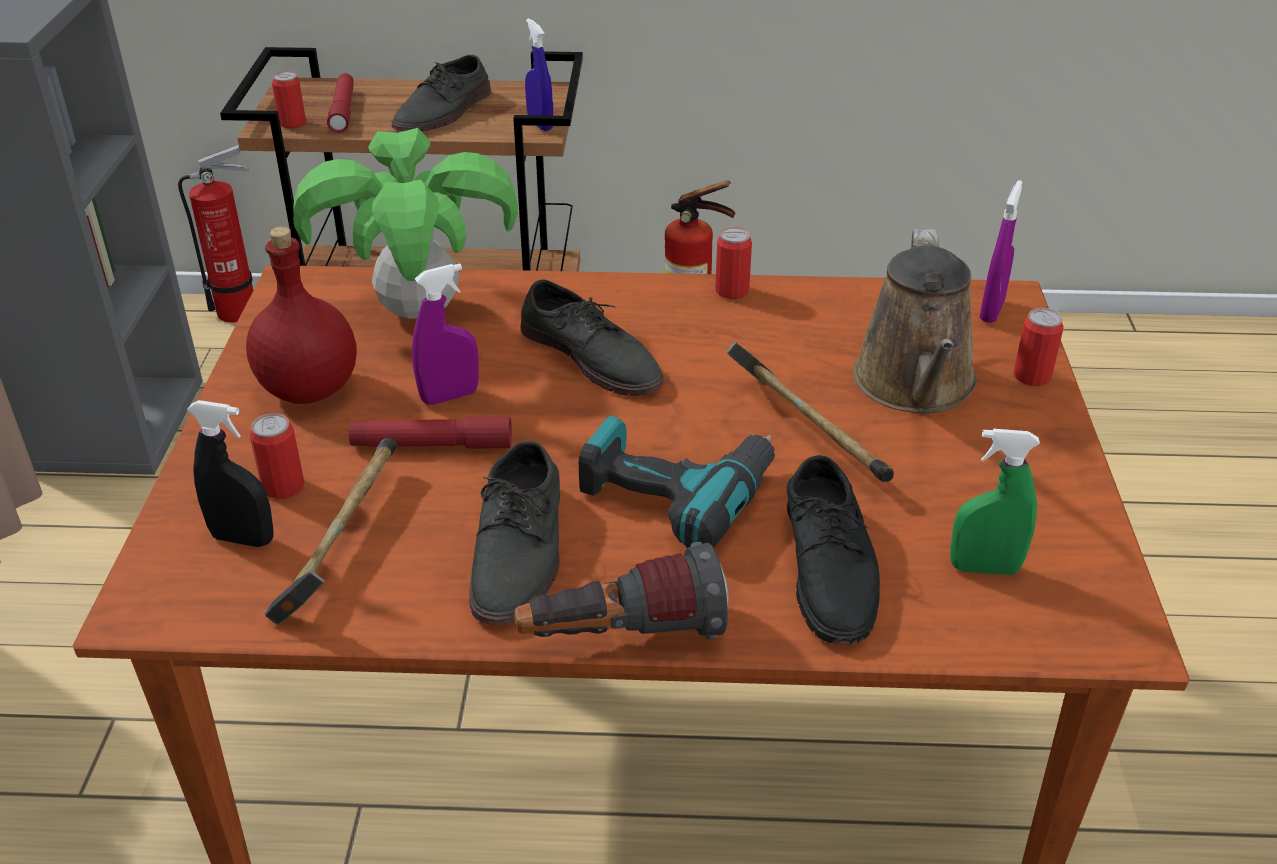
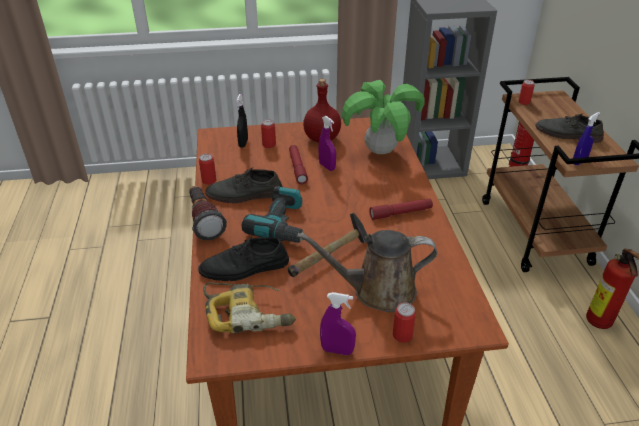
camera: 80 degrees right, 0 degrees up
hammer [264,438,397,625] -> none
red flashlight [327,73,354,133] -> red flashlight moved to [369,198,433,220]
grey shoe [521,279,663,396] -> none
can [715,227,752,299] -> can moved to [199,153,217,185]
green spray bottle [950,429,1040,575] -> power drill [203,282,296,333]
purple spray bottle [980,180,1023,323] -> purple spray bottle moved to [320,292,356,355]

